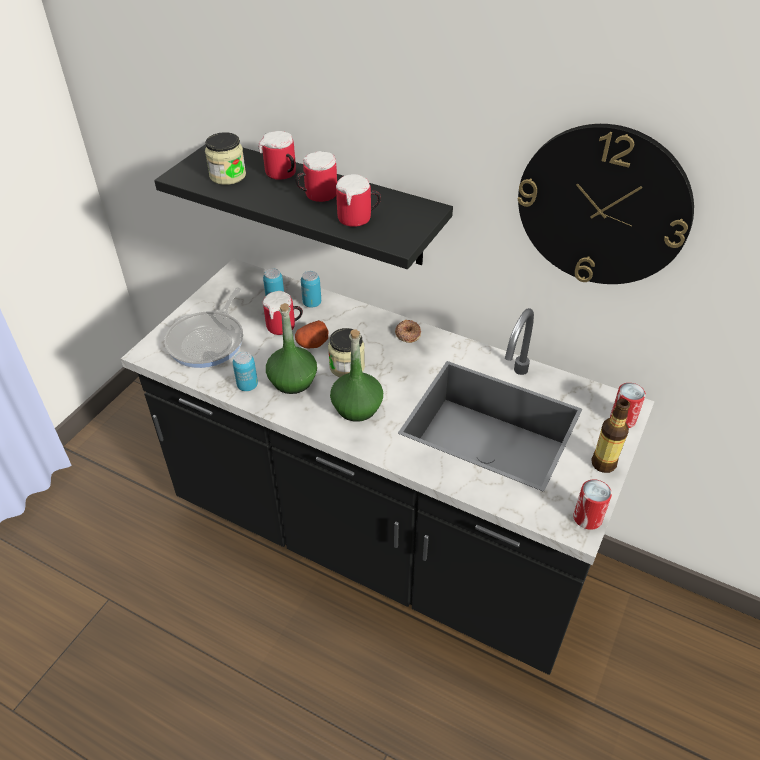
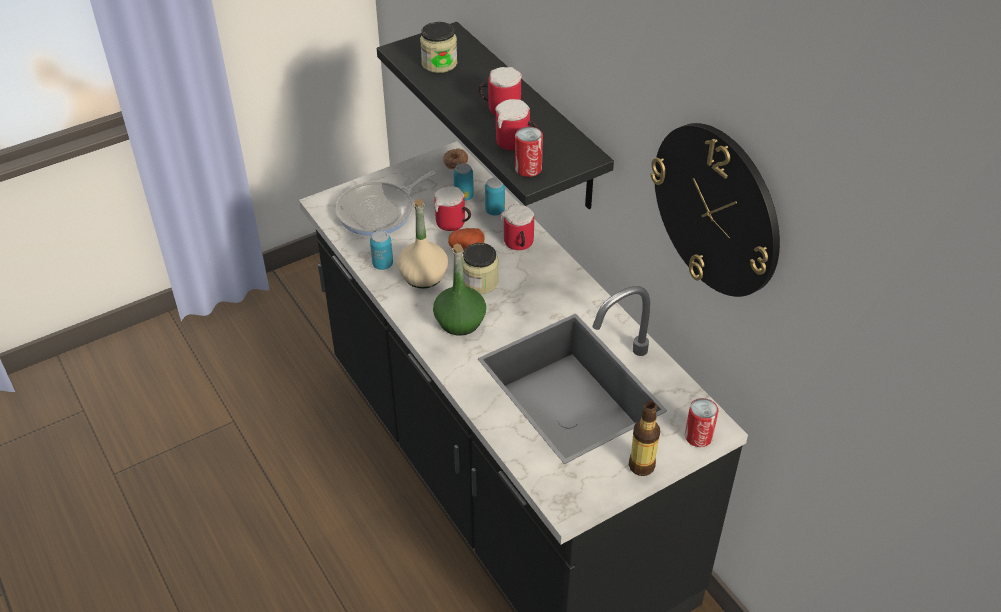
camera: 30 degrees right, 0 degrees up
mug [258,131,296,180] -> mug moved to [500,205,534,250]
green bottle [266,303,317,394] -> beige bottle [397,199,448,289]
donut [395,320,421,343] -> donut moved to [443,148,468,169]
can [573,479,612,530] -> can moved to [515,127,543,177]

